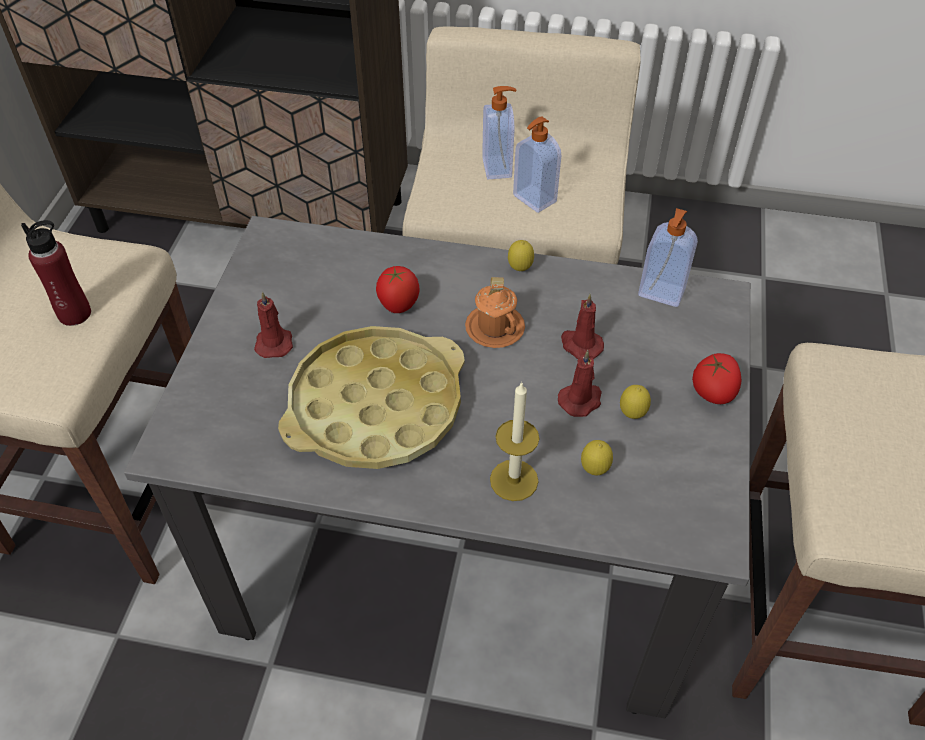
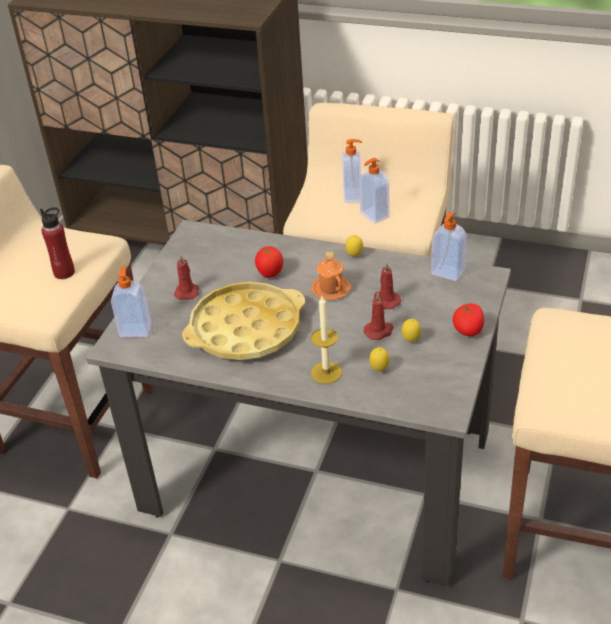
camera: 10 degrees right, 10 degrees down
none -> soap dispenser [111,266,151,337]

